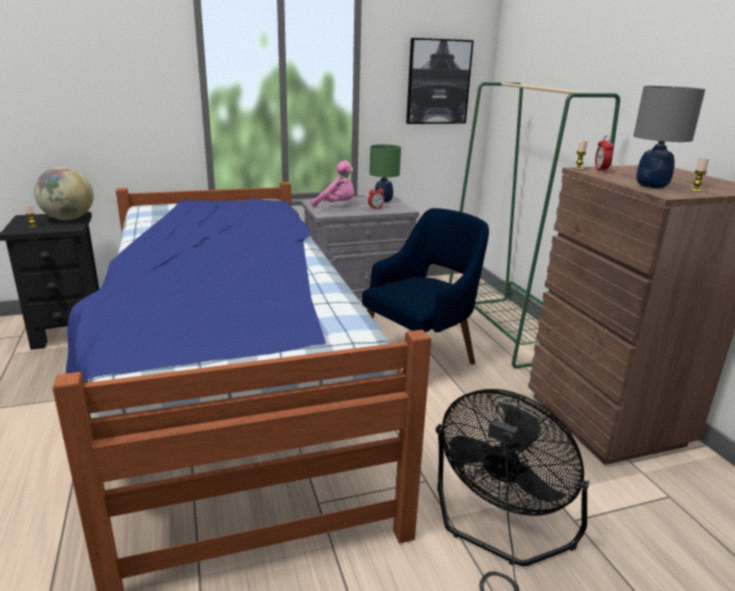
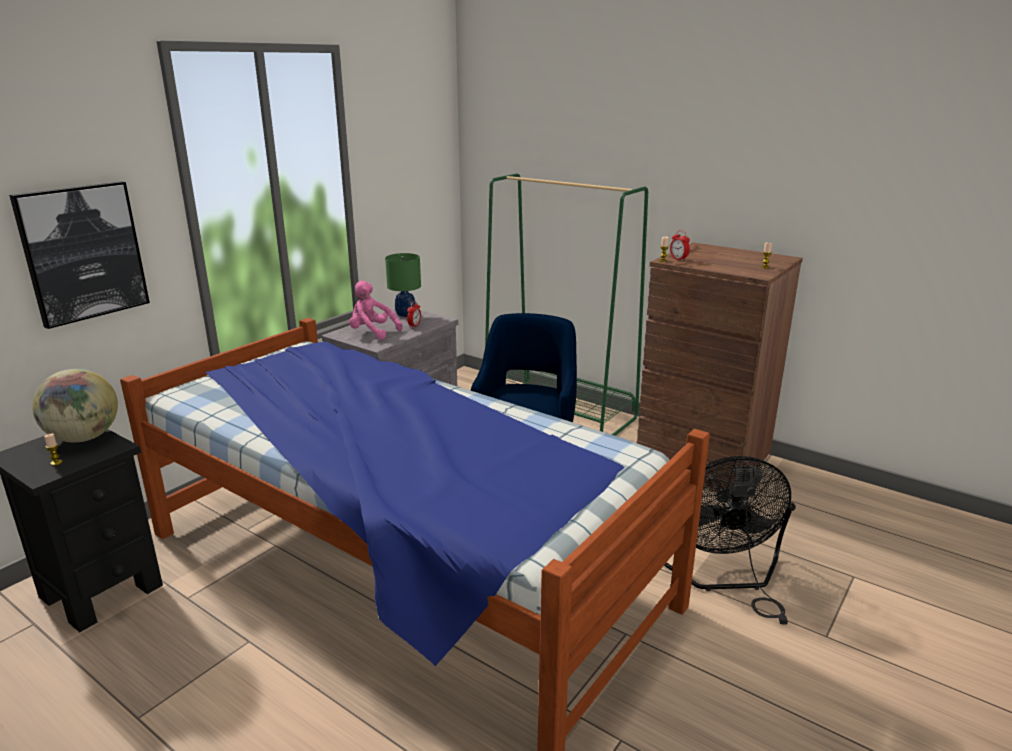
camera: 35 degrees left, 0 degrees up
pink plush toy [311,160,354,207] -> pink plush toy turned 135 degrees counterclockwise [349,281,402,340]
picture [406,38,474,124] -> picture moved to [9,181,150,329]
grey table lamp [633,86,705,188] -> none

